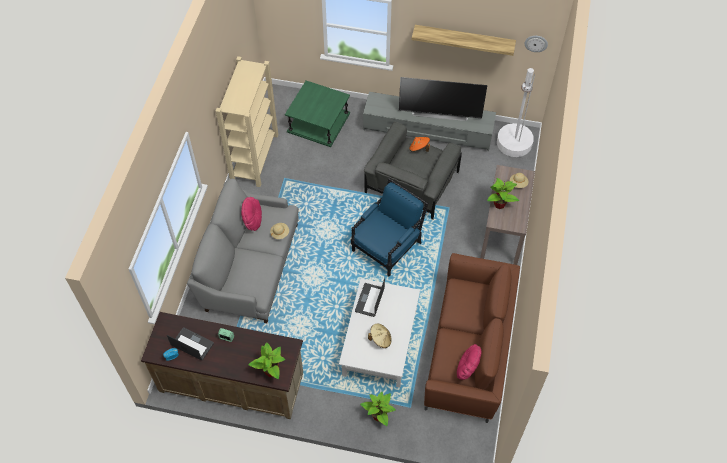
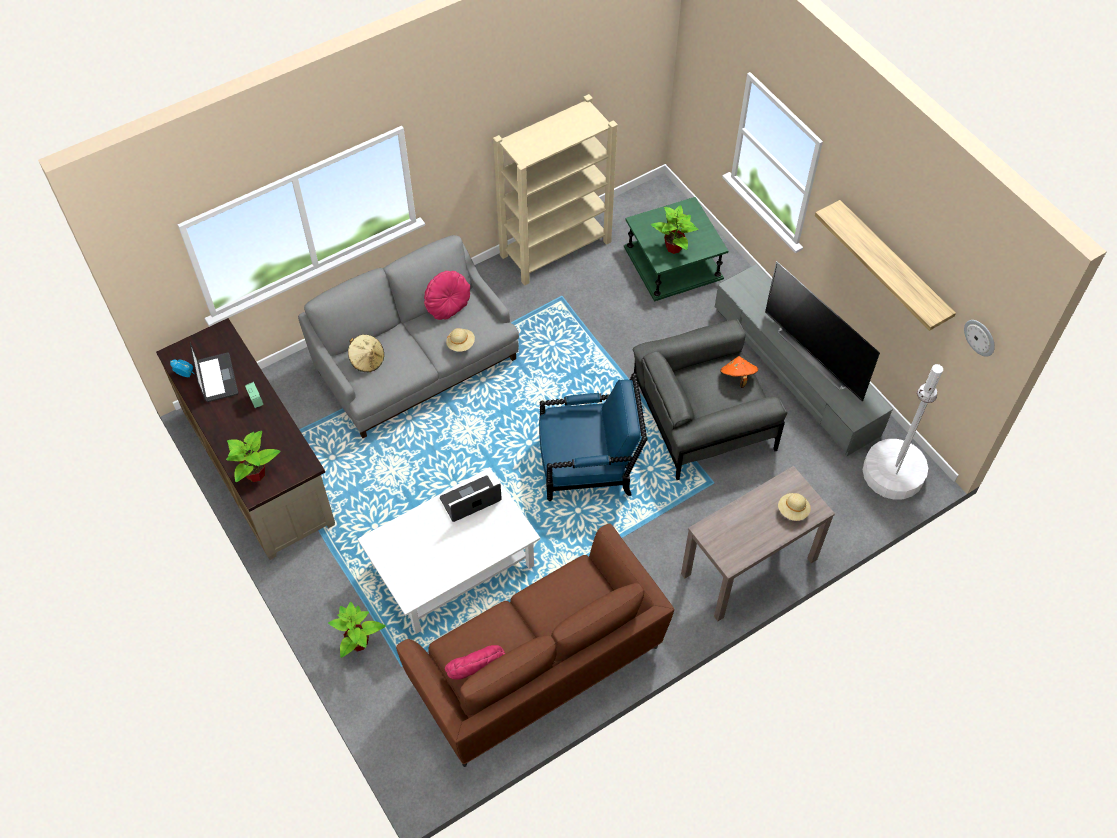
camera: 45 degrees right, 0 degrees up
beige hat [368,324,391,348] -> beige hat moved to [348,334,384,372]
potted plant [487,178,519,209] -> potted plant moved to [651,205,699,254]

